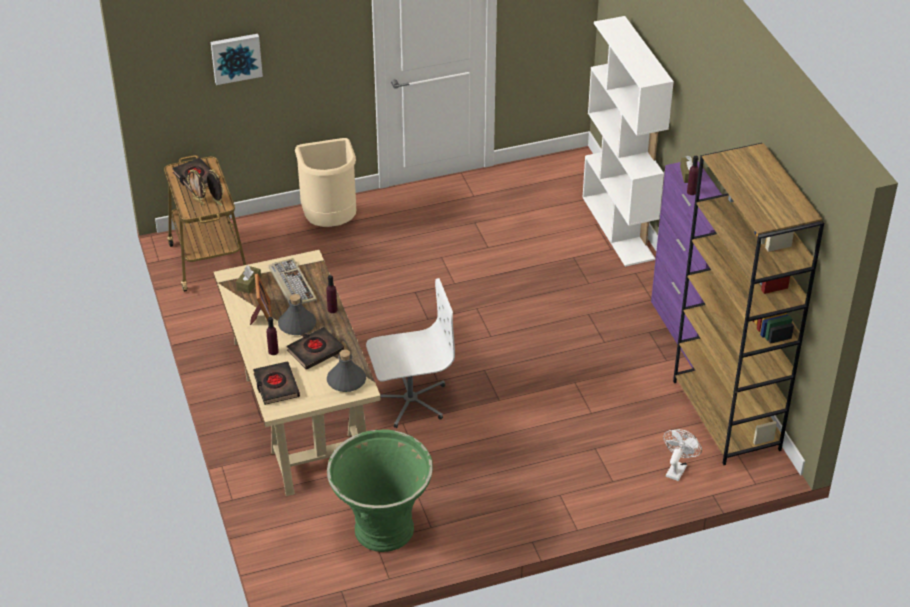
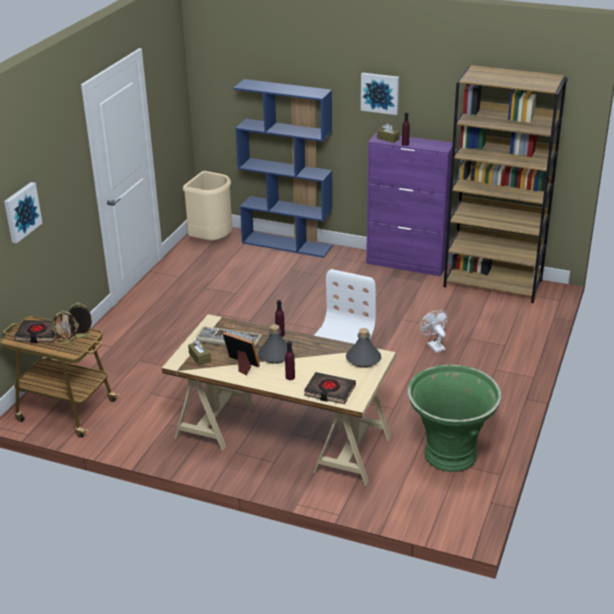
camera: 50 degrees left, 10 degrees down
black book [287,327,344,370] -> none
beige trash can [295,138,356,227] -> beige trash can moved to [183,171,232,241]
white bookcase [582,16,674,267] -> blue bookcase [233,79,332,258]
white fan [663,429,702,481] -> white fan moved to [420,310,448,353]
none -> picture [361,73,399,115]

